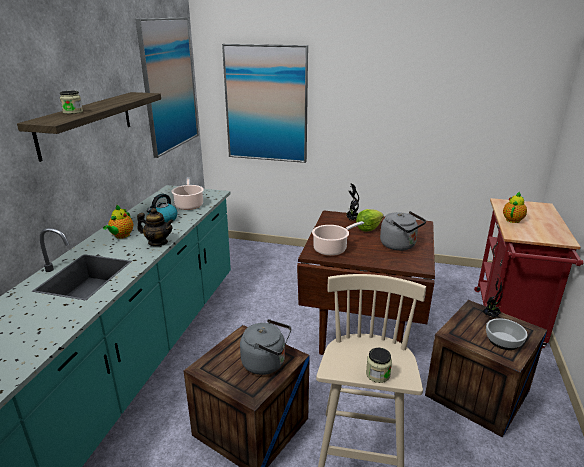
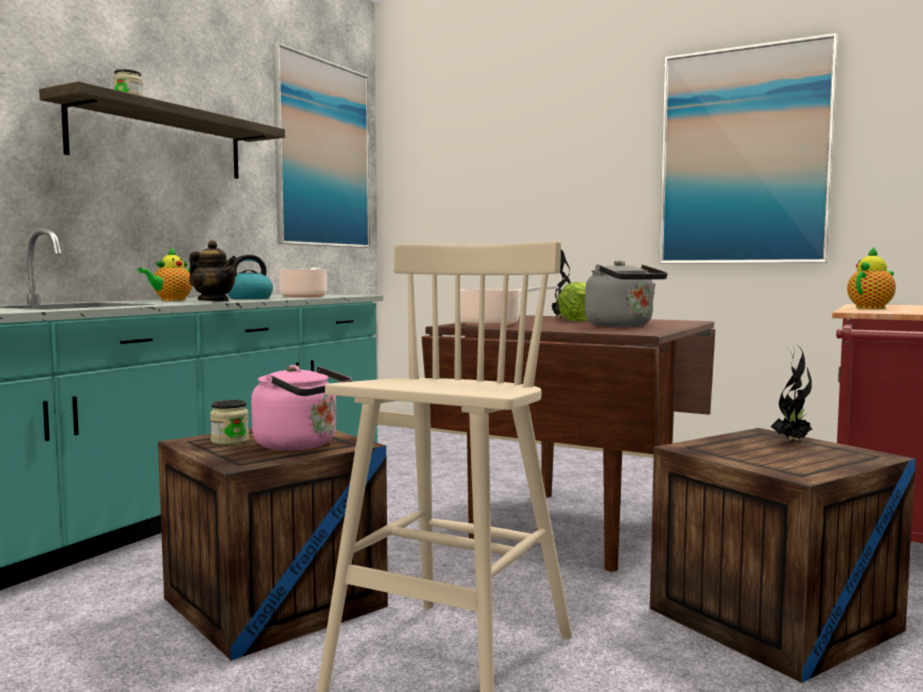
camera: 15 degrees right, 20 degrees down
picture [222,44,308,163] -> picture moved to [660,33,838,264]
grey kettle [240,319,291,375] -> pink kettle [251,365,352,451]
jar [366,348,392,383] -> jar moved to [210,400,249,445]
bowl [486,318,527,350] -> none

